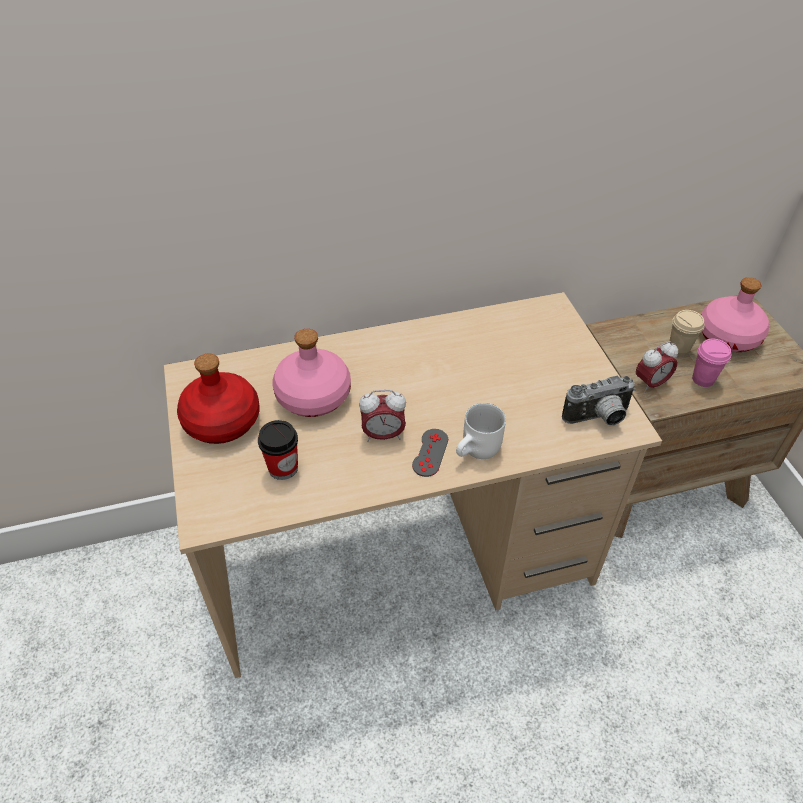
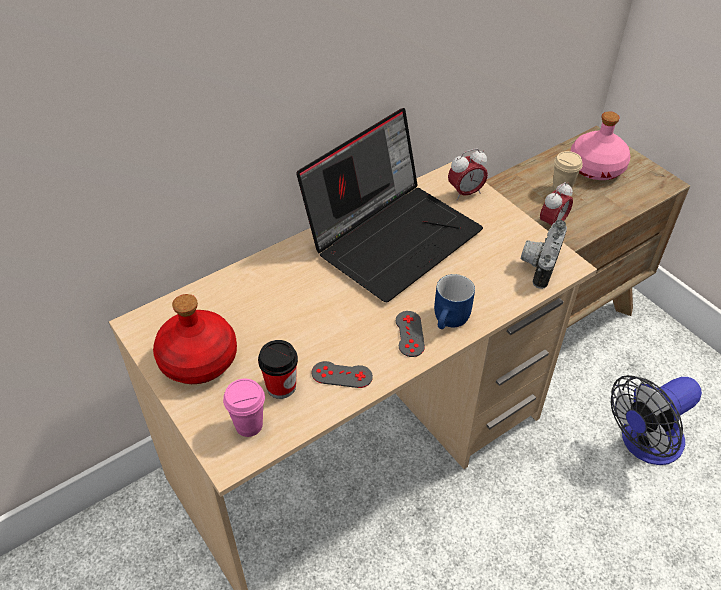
camera: 20 degrees left, 0 degrees up
pink bottle [272,329,351,417] -> none
alarm clock [359,390,406,442] -> alarm clock moved to [448,148,488,201]
white mug [456,403,506,459] -> blue mug [434,274,475,329]
camera [562,376,636,426] -> camera turned 150 degrees clockwise [521,220,567,289]
pink cup [692,339,731,387] -> pink cup moved to [223,379,265,437]
none -> laptop [296,108,483,302]
none -> grey game controller [312,361,373,388]
none -> fan [611,375,702,465]

